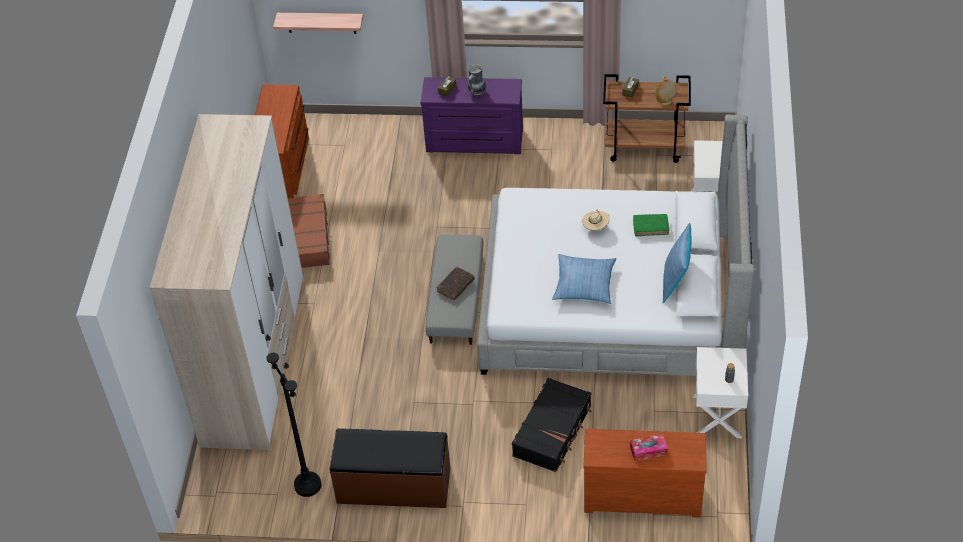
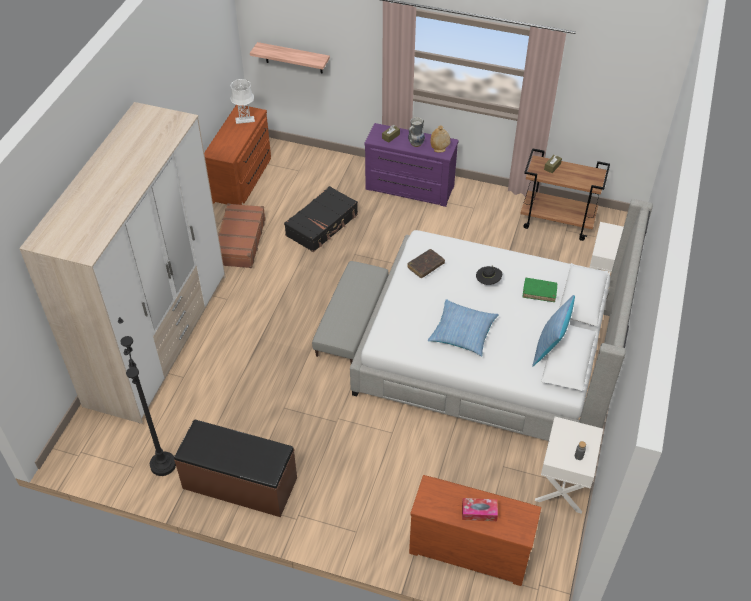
camera: 10 degrees right, 0 degrees up
brown book [437,267,475,300] -> brown book moved to [407,249,445,278]
black suitcase [512,378,592,472] -> black suitcase moved to [284,186,358,252]
beige hat [582,209,610,231] -> black hat [476,265,502,285]
beige vase [655,76,677,106] -> beige vase moved to [430,126,450,152]
none -> white table lamp [231,79,255,124]

